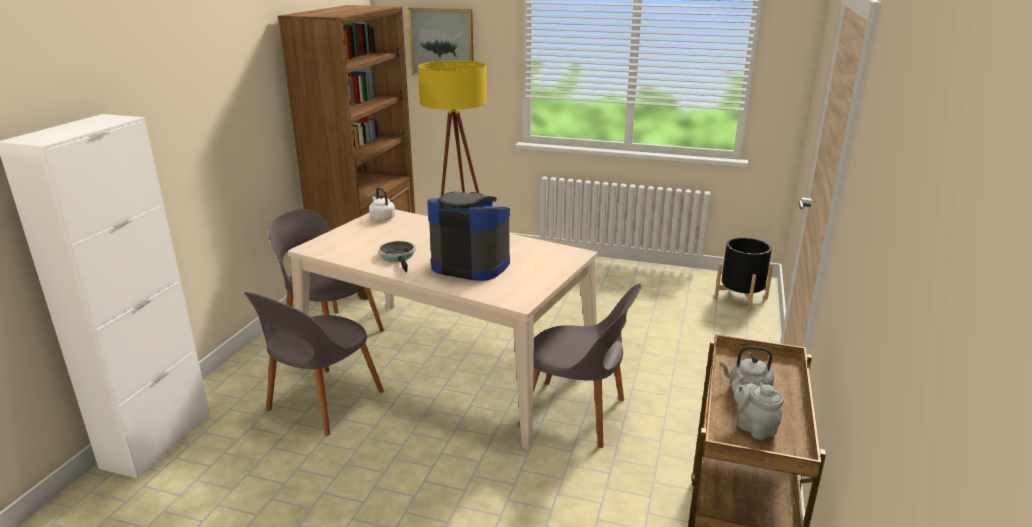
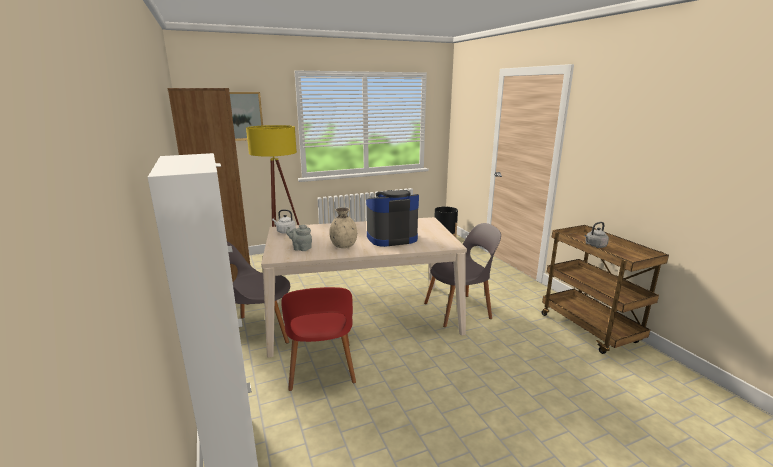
camera: 40 degrees left, 5 degrees down
grey chair [244,292,384,436] -> red chair [281,287,356,391]
frying pan [378,241,416,272] -> beige vase [329,207,357,248]
grey teapot [732,375,784,440] -> grey teapot moved to [286,225,312,251]

